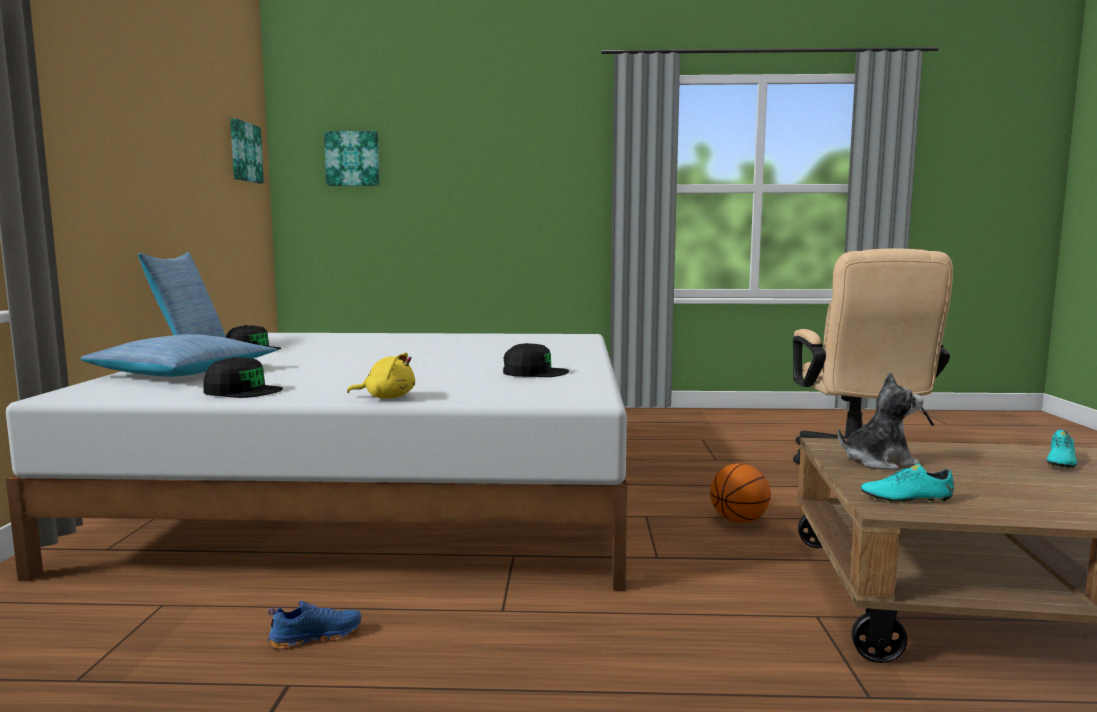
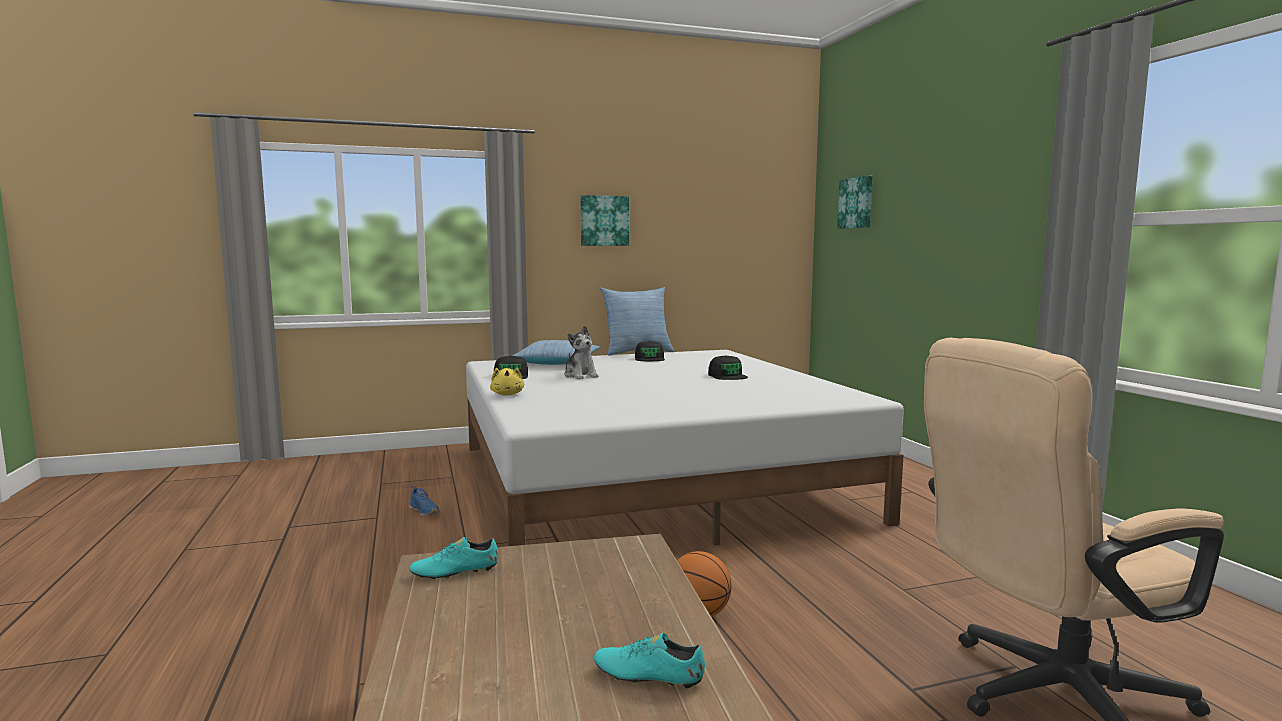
camera: 70 degrees right, 0 degrees up
picture [230,119,264,184] -> picture moved to [580,195,629,246]
black cap [503,343,569,377] -> black cap moved to [708,355,748,380]
plush toy [838,372,923,470] -> plush toy moved to [564,326,599,379]
turquoise shoe [861,463,954,503] -> turquoise shoe turned 90 degrees counterclockwise [410,537,498,580]

